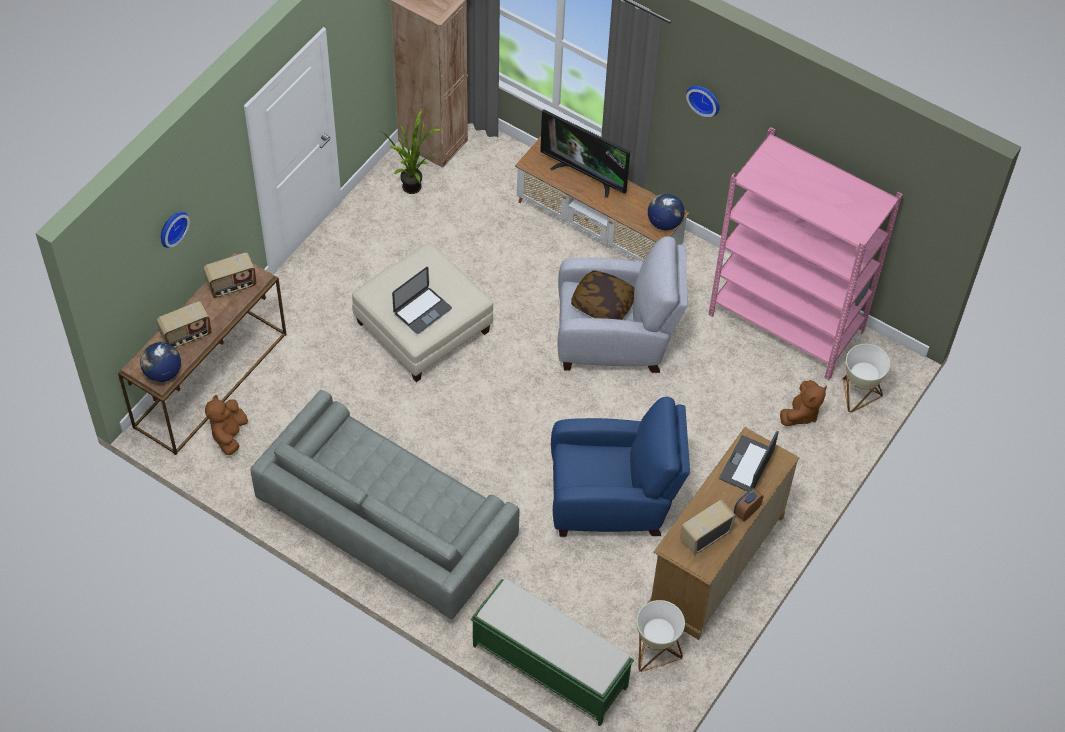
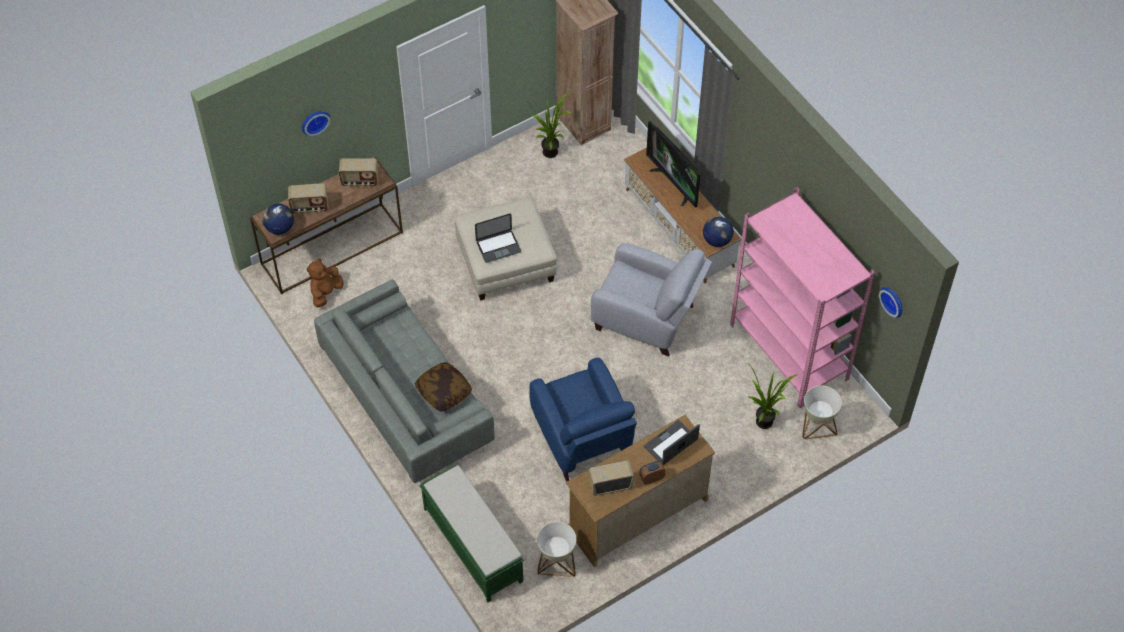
camera: 25 degrees right, 0 degrees up
blue armchair [551,397,690,537] -> blue armchair turned 45 degrees clockwise [529,358,637,482]
pillow [571,270,634,320] -> pillow moved to [415,362,472,412]
wall clock [686,86,720,117] -> wall clock moved to [879,287,903,318]
brown plush toy [780,380,827,426] -> potted plant [747,363,798,429]

